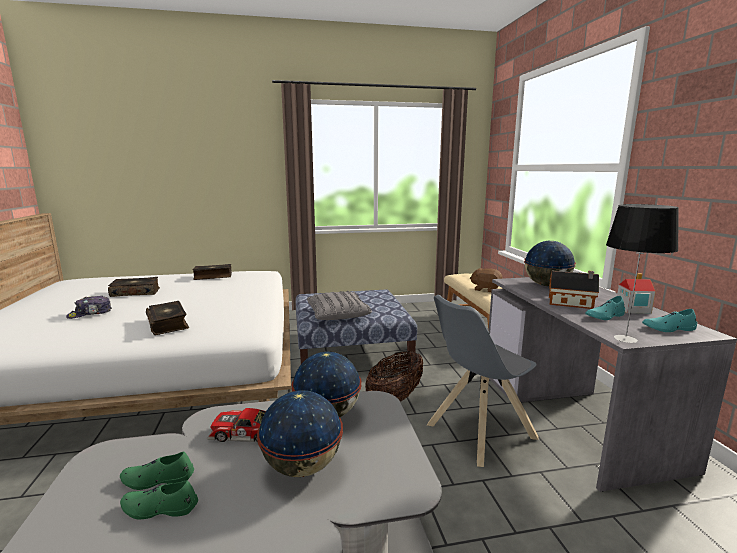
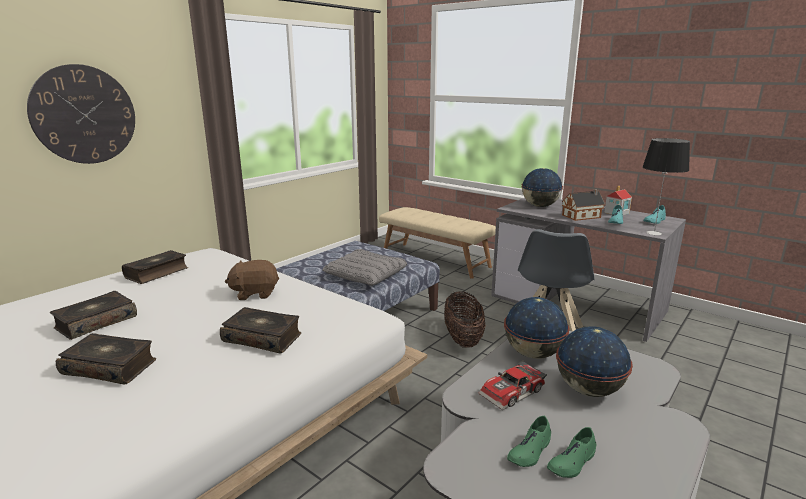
camera: 40 degrees left, 5 degrees up
cap [66,296,112,319] -> book [56,333,156,384]
brown plush toy [470,268,503,293] -> brown plush toy moved to [225,260,279,300]
none -> wall clock [27,64,135,164]

